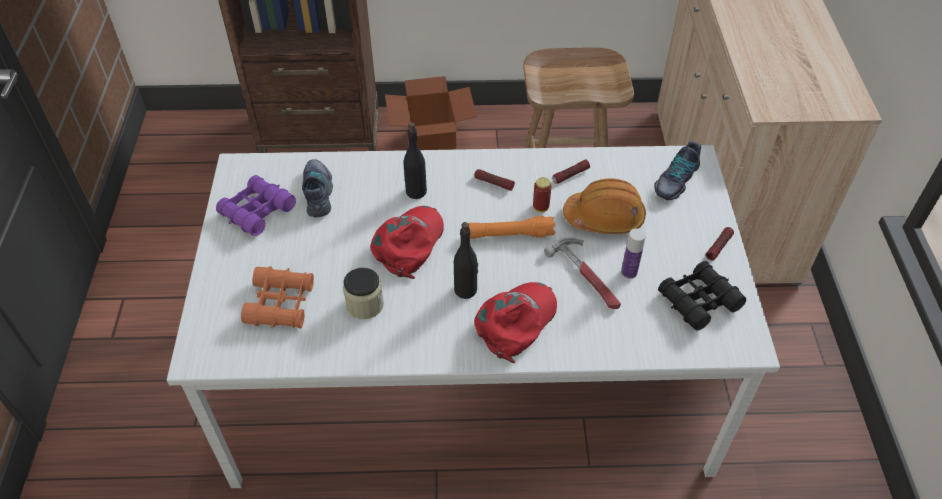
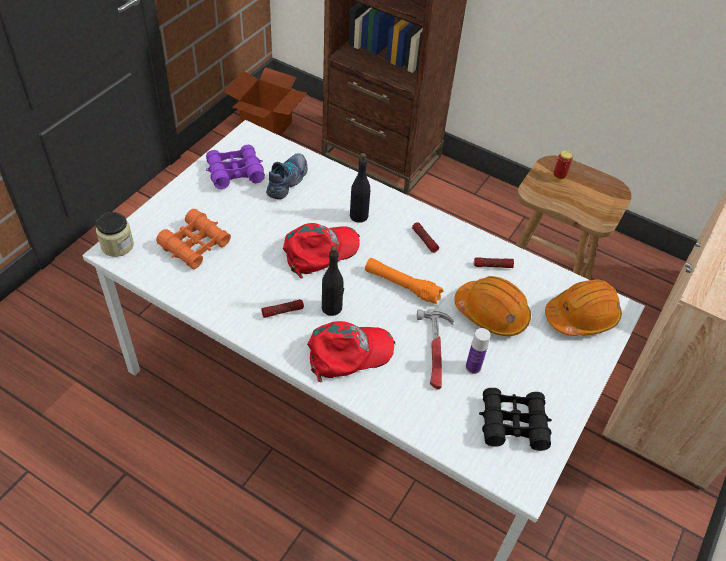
camera: 30 degrees right, 0 degrees up
jar [343,267,384,319] -> jar moved to [96,212,134,257]
cardboard box [385,76,477,150] -> cardboard box moved to [223,67,307,136]
can [533,177,552,212] -> can moved to [553,151,573,180]
shoe [654,141,701,200] -> orange hard hat [545,280,622,336]
flashlight [706,227,734,261] -> flashlight moved to [261,299,304,318]

